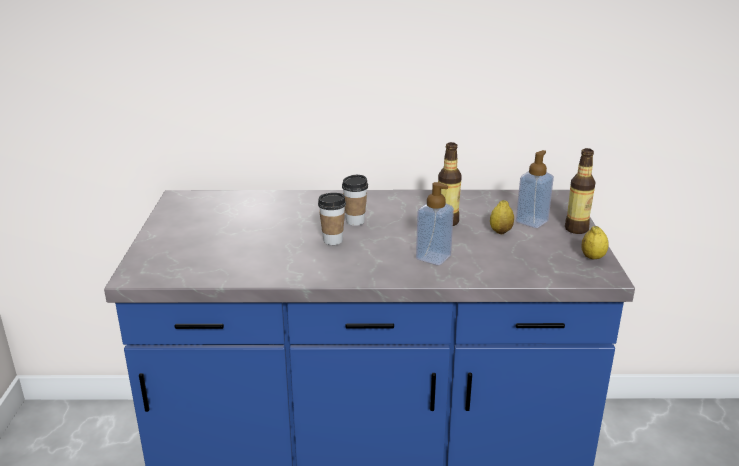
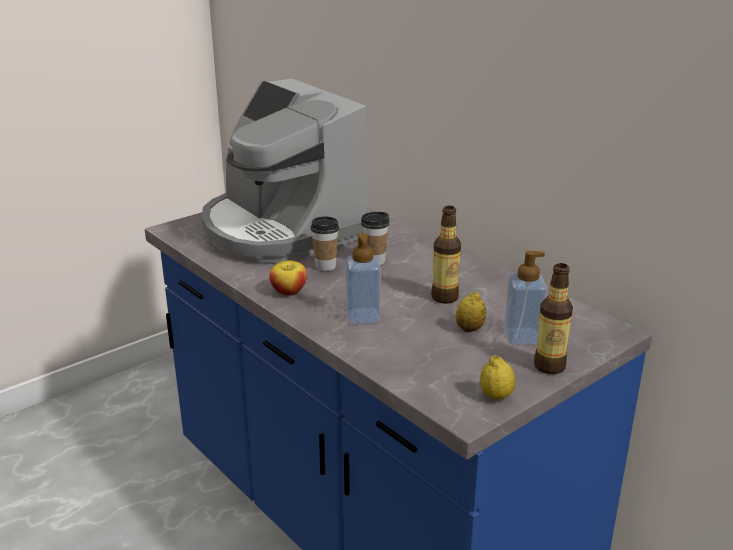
camera: 50 degrees right, 0 degrees up
none -> coffee machine [202,79,366,263]
none -> apple [269,261,307,295]

